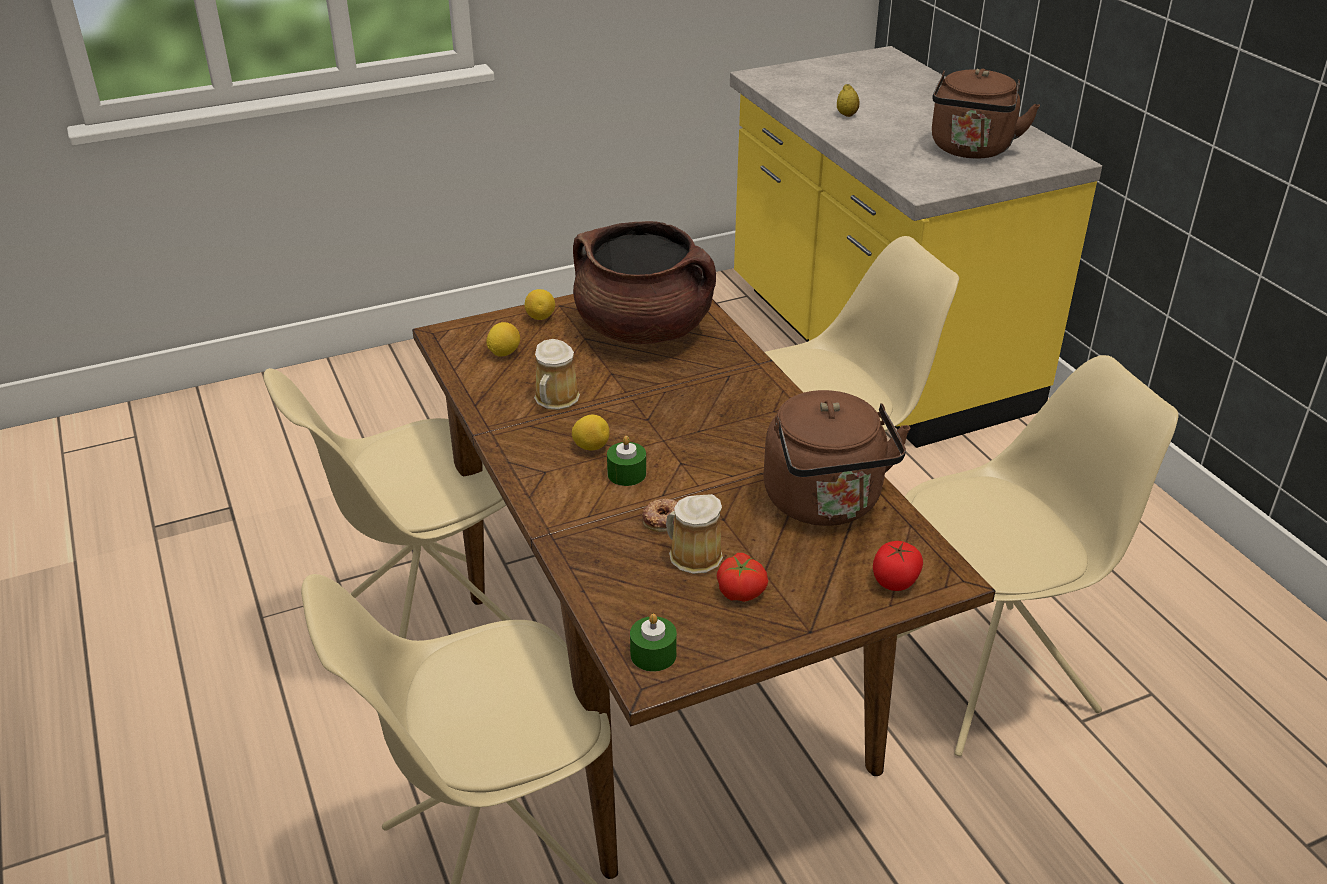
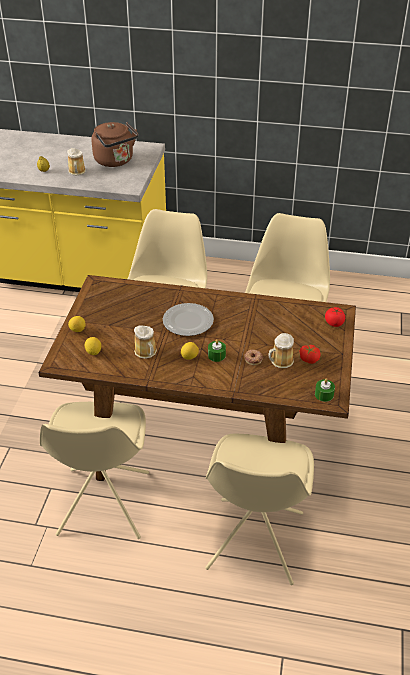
camera: 55 degrees left, 5 degrees up
brown cooking pot [573,221,716,344] -> none
brown kettle [764,390,910,526] -> none
none -> mug [67,148,86,175]
none -> plate [163,303,214,336]

